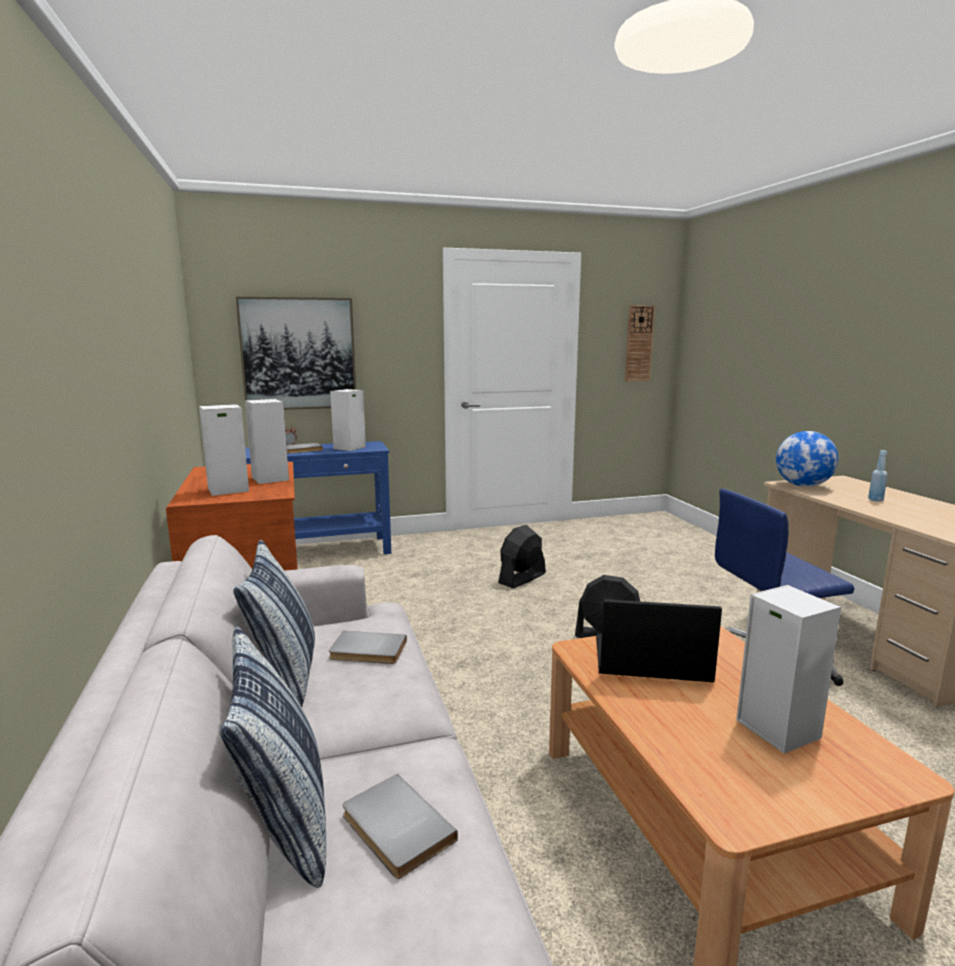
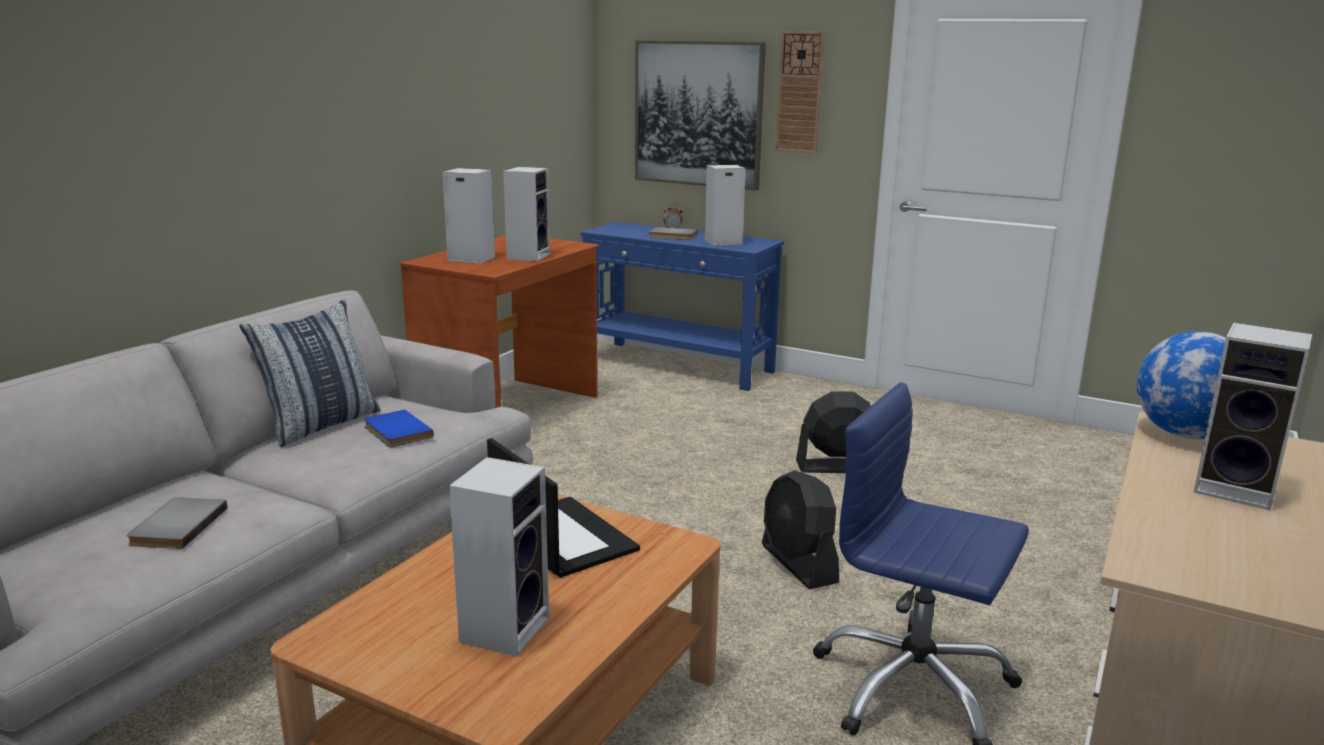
camera: 45 degrees right, 5 degrees up
pillow [220,626,326,888] -> none
grey book [329,631,407,664] -> blue book [364,410,434,447]
wall clock [625,305,655,381] -> wall clock moved to [776,31,825,154]
blue bottle [868,450,887,501] -> speaker [1194,322,1312,510]

